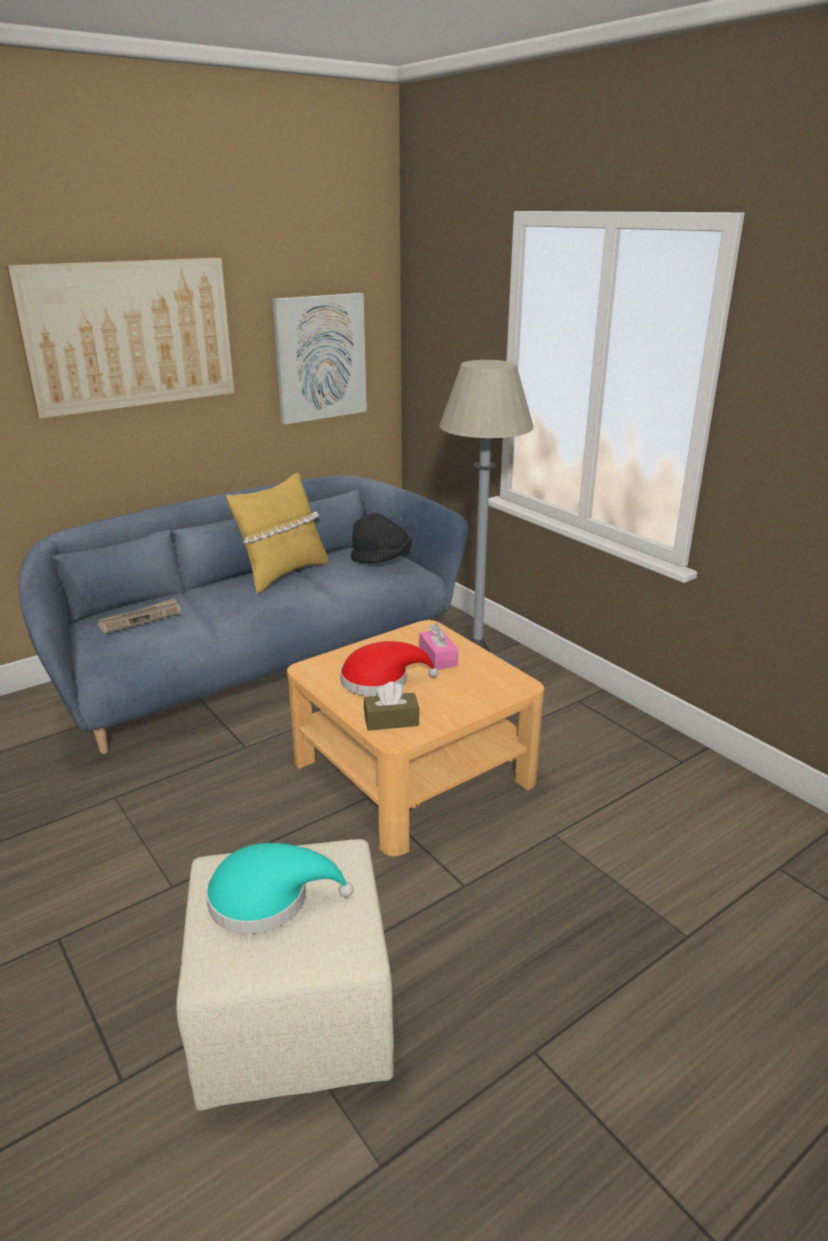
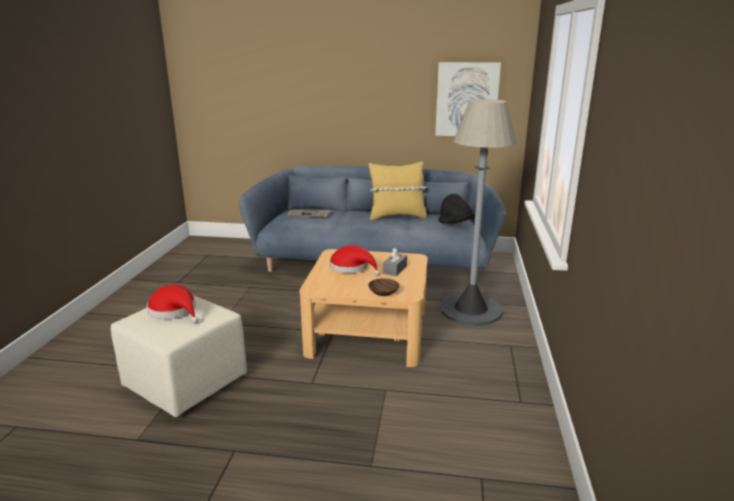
camera: 45 degrees right, 5 degrees down
picture [6,257,235,419] -> none
turquoise hat [206,843,353,934] -> red hat [147,284,198,324]
brown tissue box [364,682,419,731] -> none
pink tissue box [419,623,458,670] -> grey tissue box [383,247,407,276]
none -> brown bowl [368,278,400,296]

